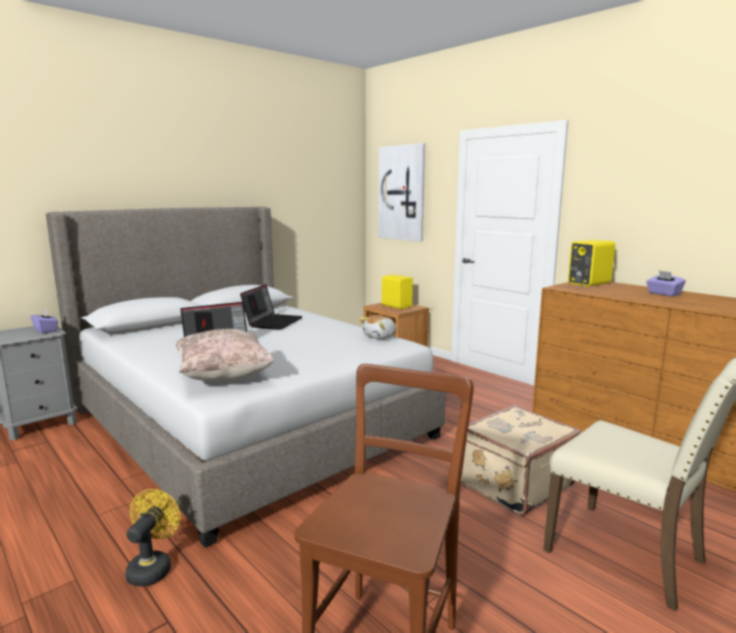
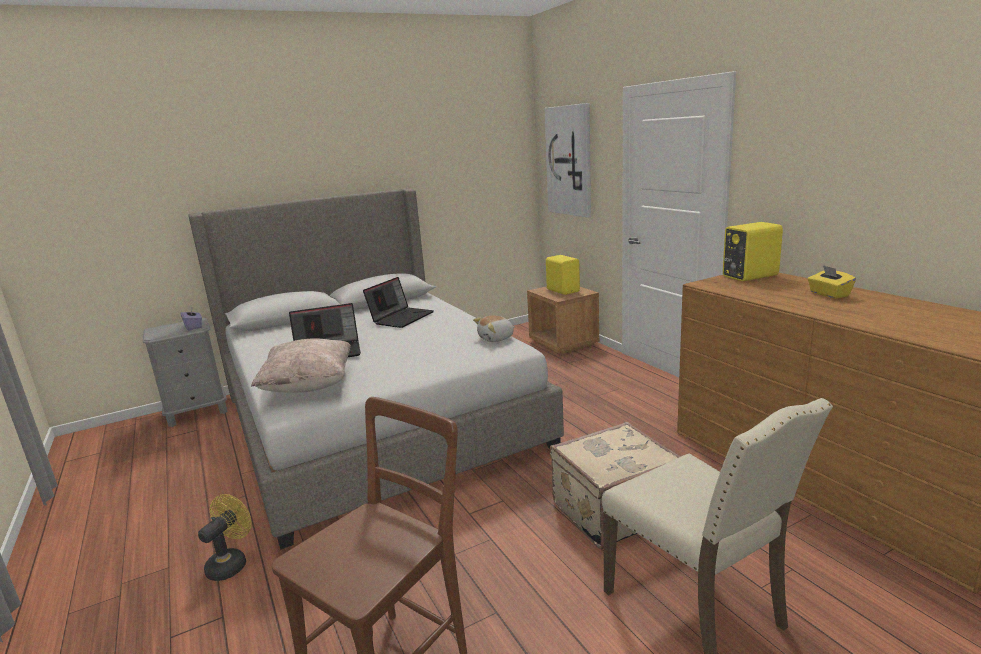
camera: 15 degrees right, 5 degrees up
purple tissue box [646,271,686,296] -> yellow tissue box [808,265,856,299]

